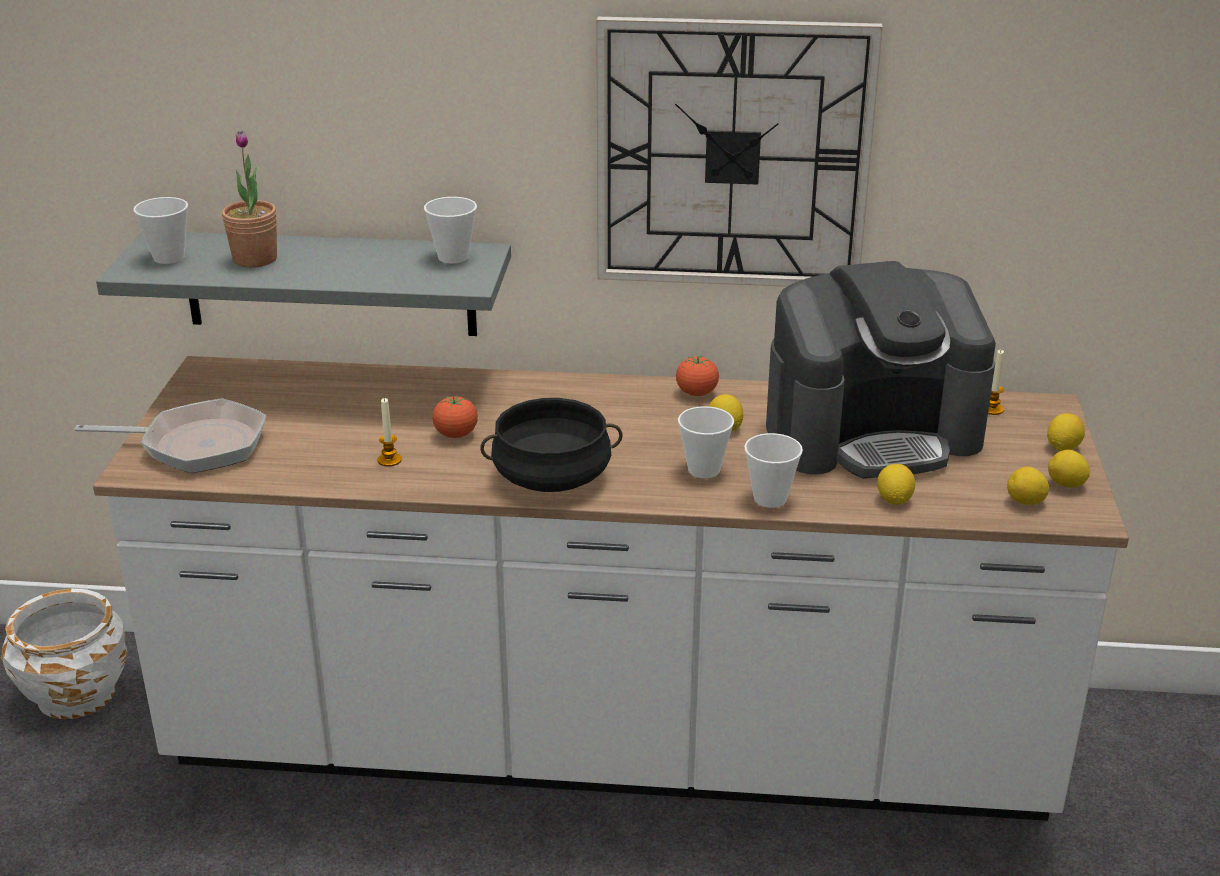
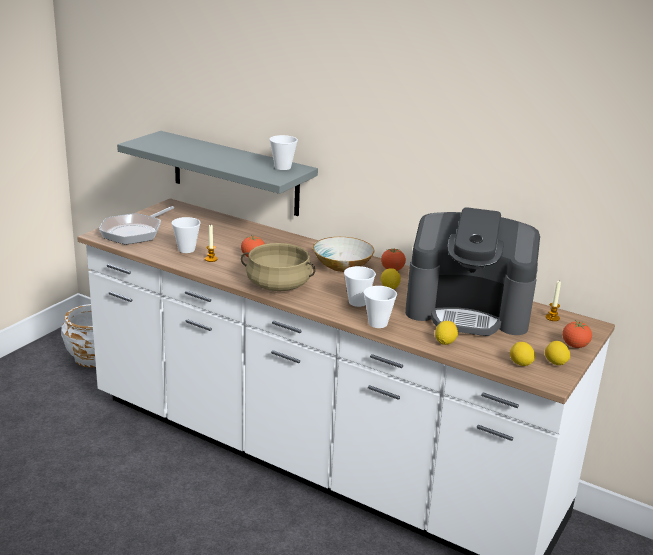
camera: 25 degrees right, 5 degrees down
frying pan [75,398,266,473] -> frying pan turned 90 degrees clockwise [99,206,174,245]
cup [133,197,188,264] -> cup moved to [172,217,201,253]
potted plant [222,131,277,268] -> none
black cooking pot [480,398,623,492] -> beige cooking pot [241,243,316,291]
wall clock [596,17,883,287] -> none
lemon [1047,413,1085,451] -> tomato [562,322,592,348]
none -> bowl [313,237,375,272]

